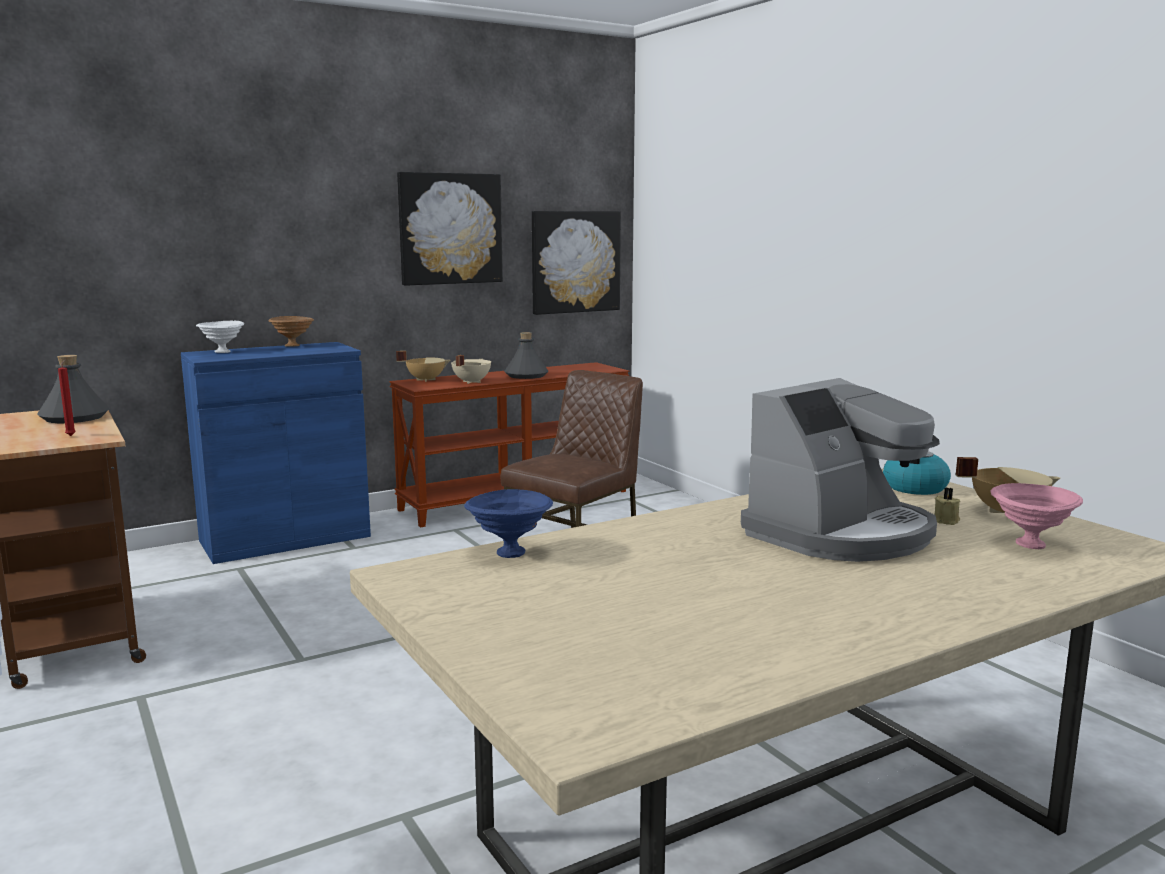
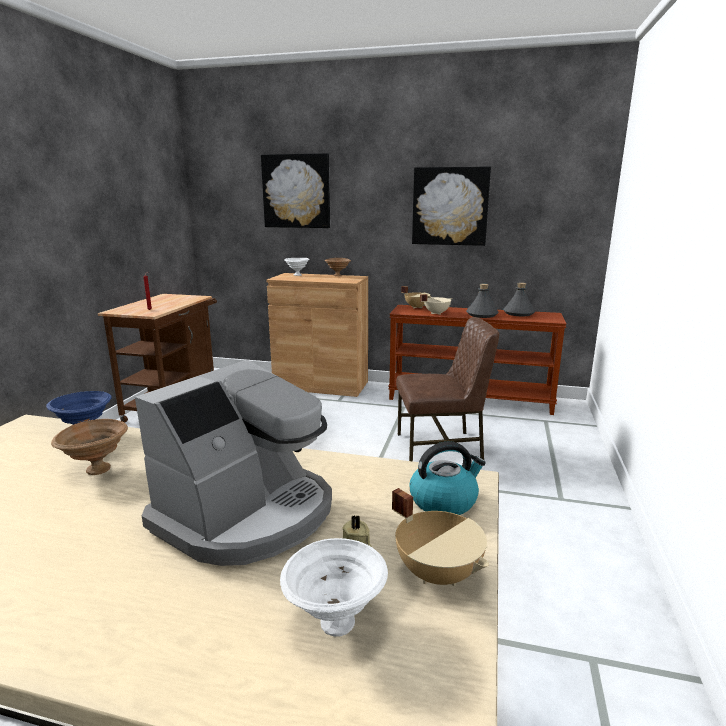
camera: 45 degrees right, 5 degrees up
grey bottle [37,355,109,423] -> grey bottle moved to [503,283,536,316]
blue cabinet [181,342,371,564] -> brown cabinet [266,273,368,397]
picture [532,211,621,315] -> picture moved to [261,153,330,228]
coffee machine [741,378,940,562] -> coffee machine turned 60 degrees counterclockwise [135,359,332,566]
pink bowl [990,483,1083,549] -> white bowl [280,538,388,637]
none -> brown bowl [51,419,128,475]

